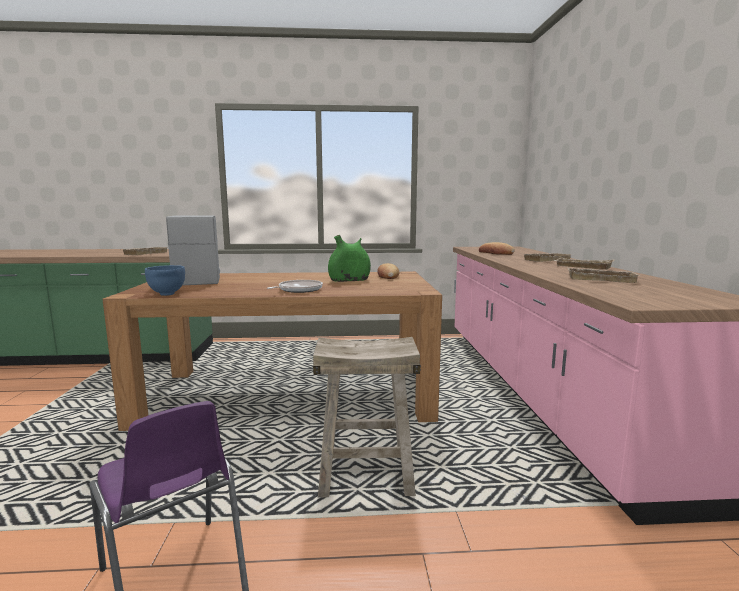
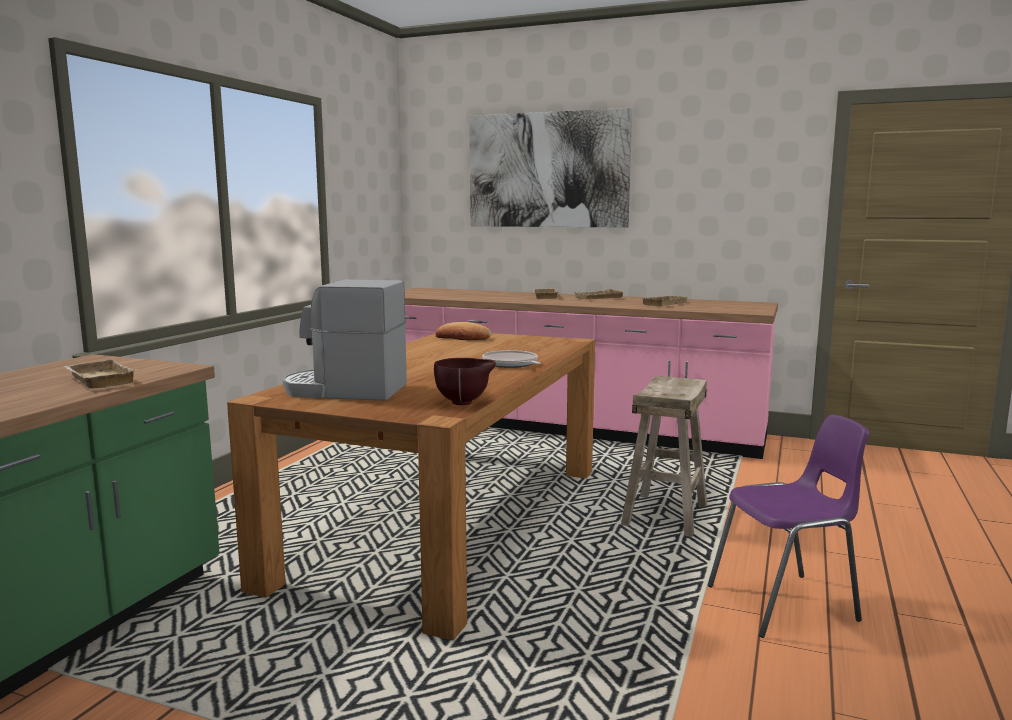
camera: 65 degrees left, 0 degrees up
blue bowl [145,265,185,296] -> brown bowl [434,358,496,405]
green vase [328,235,371,282] -> none
bread [479,242,515,255] -> none
none -> picture [469,108,632,228]

